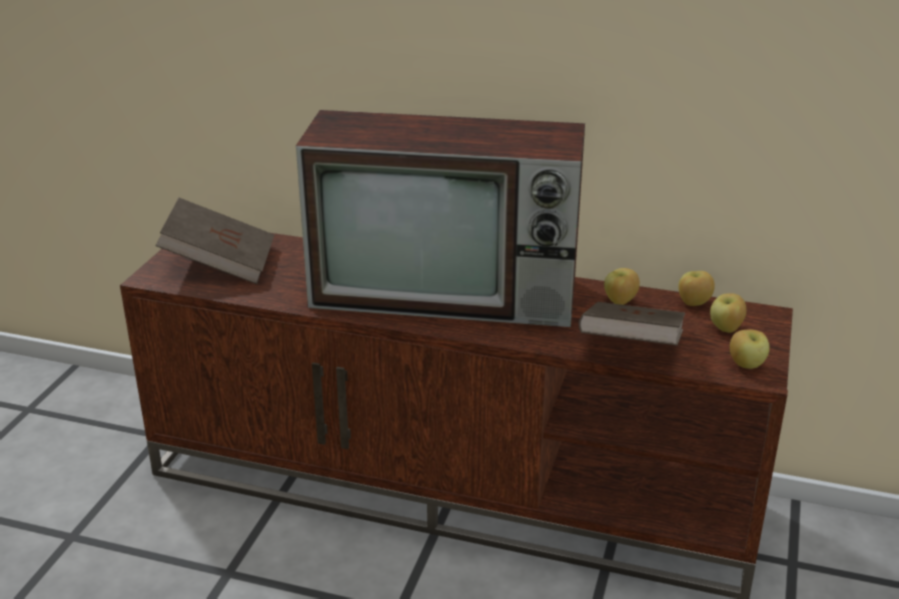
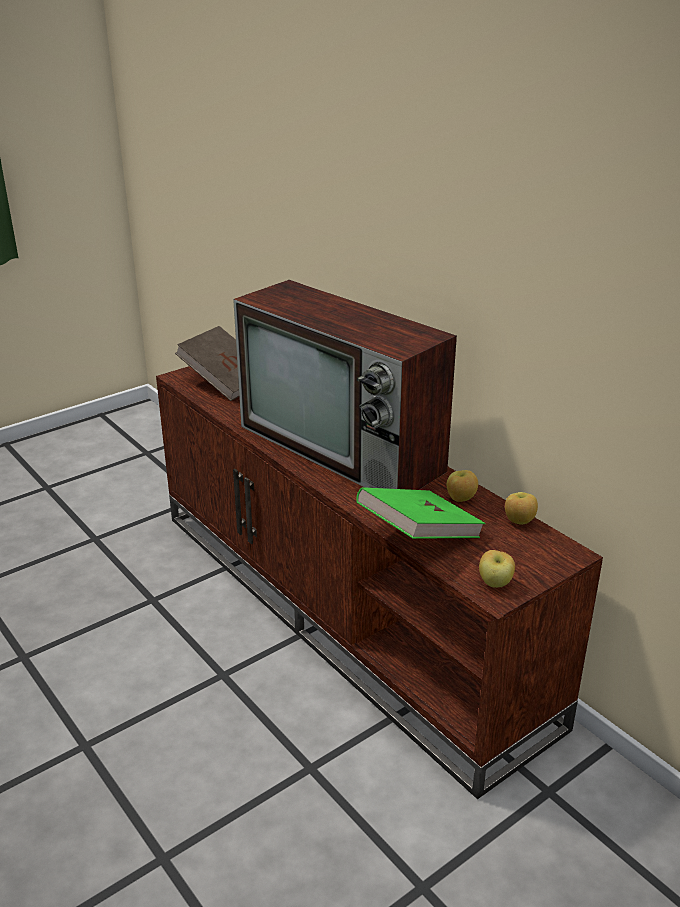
camera: 35 degrees right, 0 degrees up
brown book [579,302,685,346] -> green book [356,487,485,539]
apple [710,293,746,333] -> none

